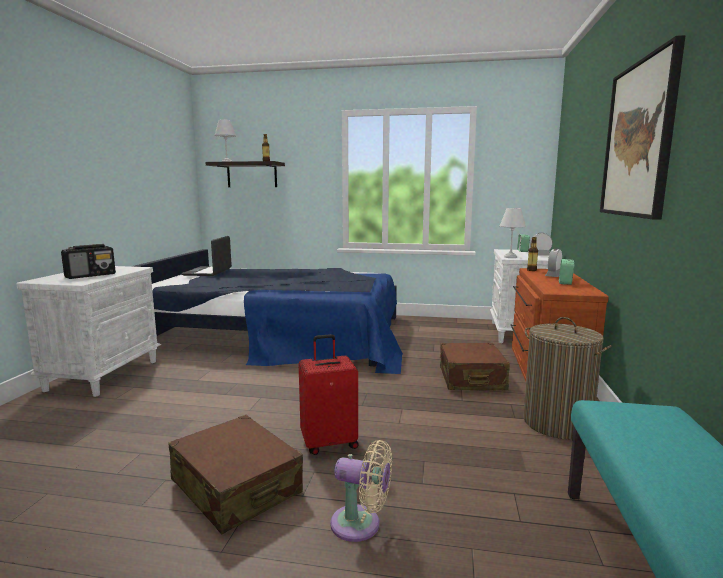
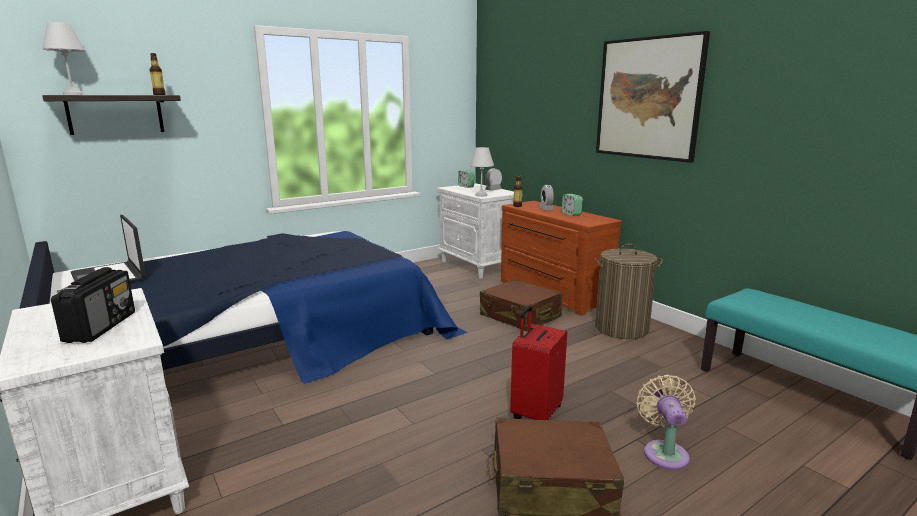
camera: 45 degrees left, 5 degrees up
beige fan [330,440,392,542] -> beige fan turned 60 degrees counterclockwise [636,375,696,470]

